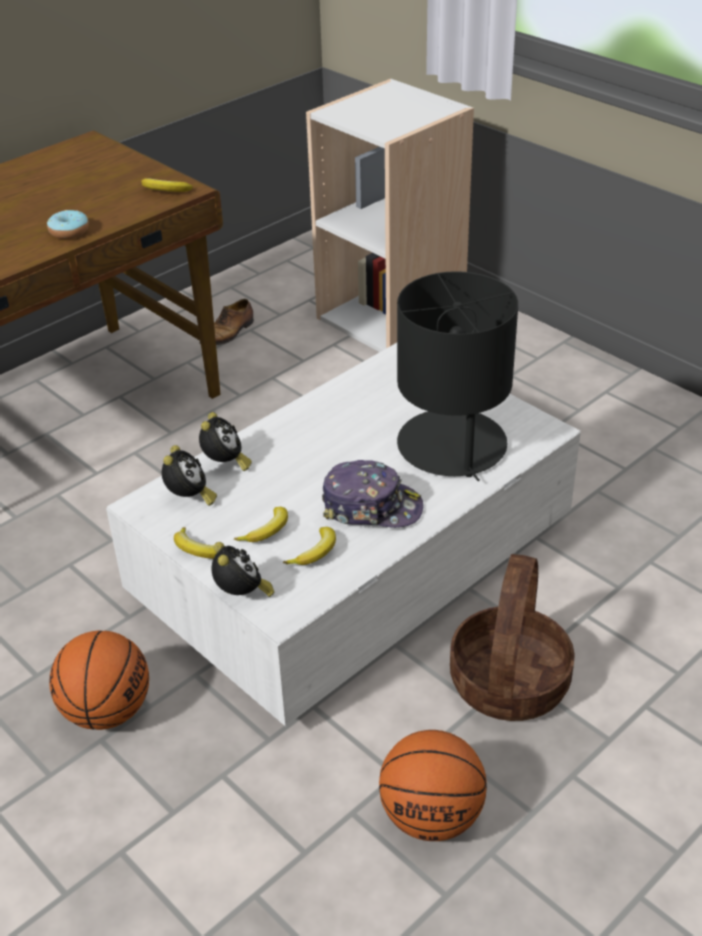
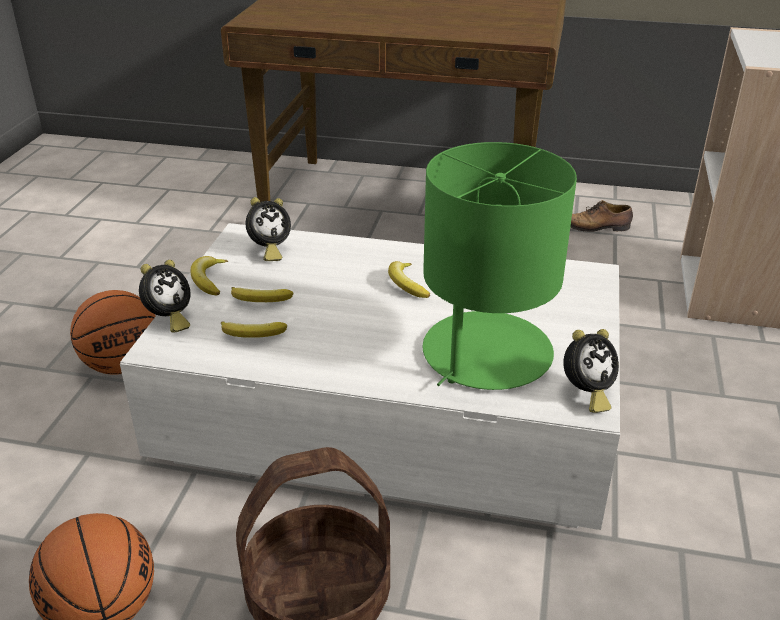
camera: 55 degrees right, 5 degrees down
donut [47,210,89,239] -> none
banana [141,178,193,192] -> banana moved to [388,261,430,298]
alarm clock [199,412,252,471] -> alarm clock moved to [563,329,619,413]
cap [322,460,423,528] -> none
black table lamp [397,271,518,481] -> green table lamp [423,142,577,390]

